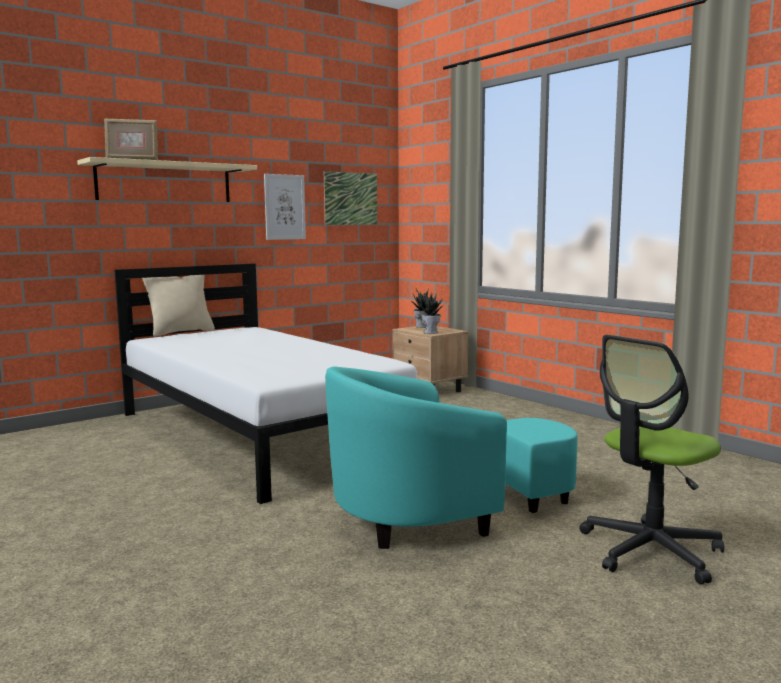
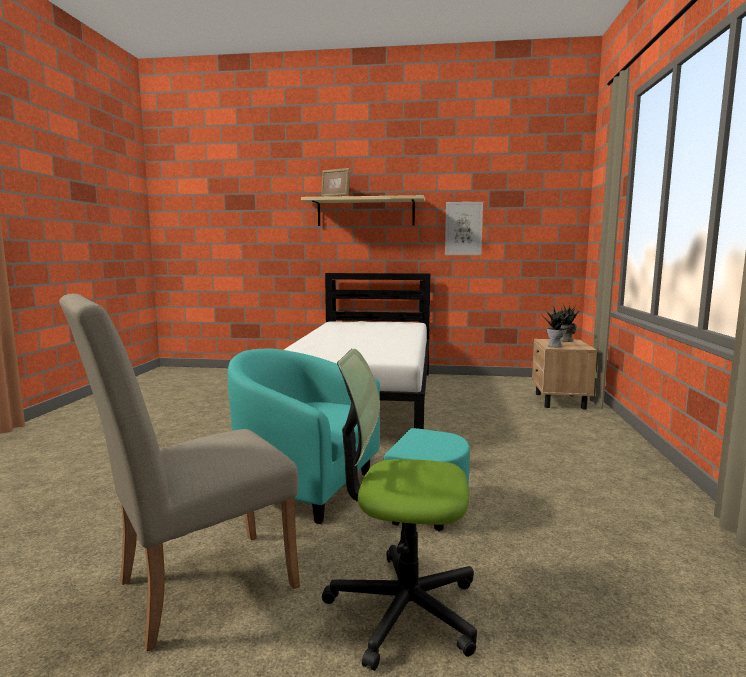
camera: 45 degrees right, 0 degrees up
beige pillow [142,275,215,337] -> none
picture [324,171,377,225] -> none
none -> beige chair [59,294,300,651]

